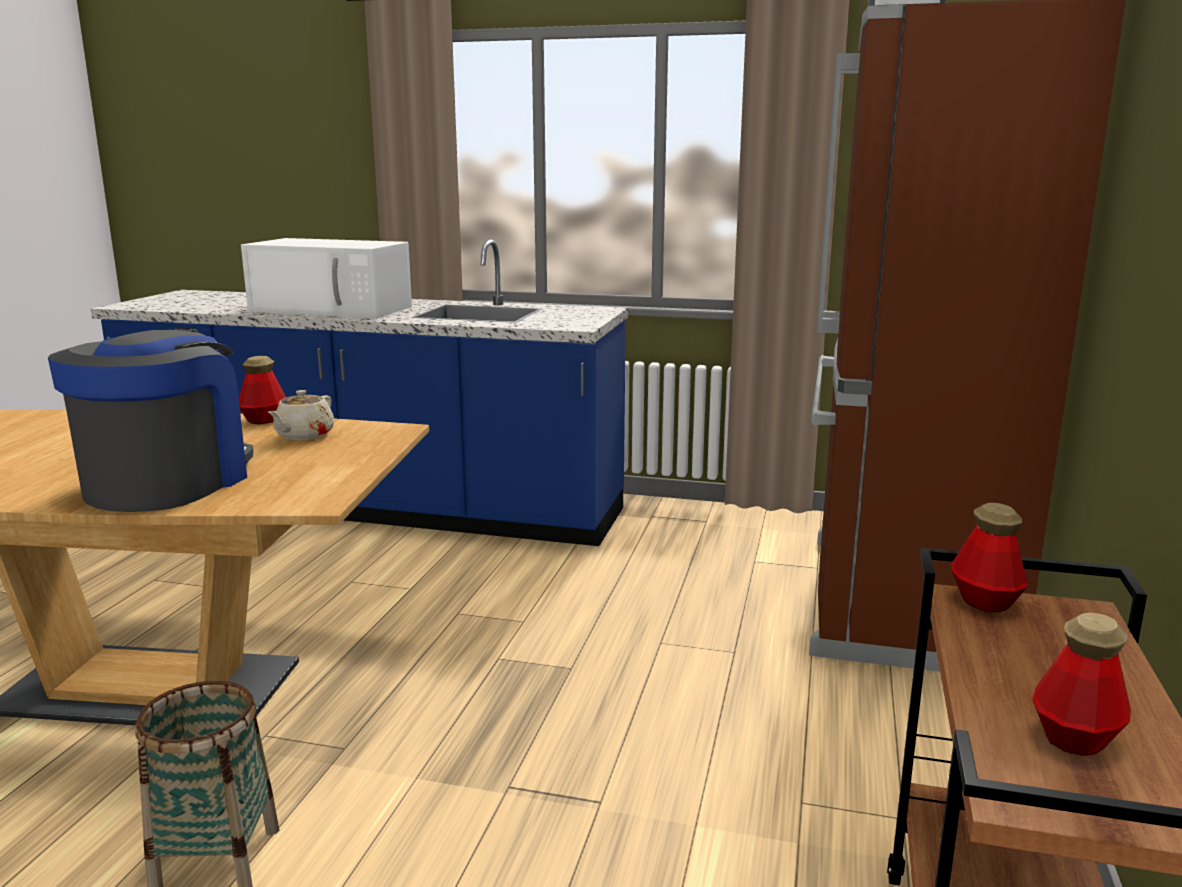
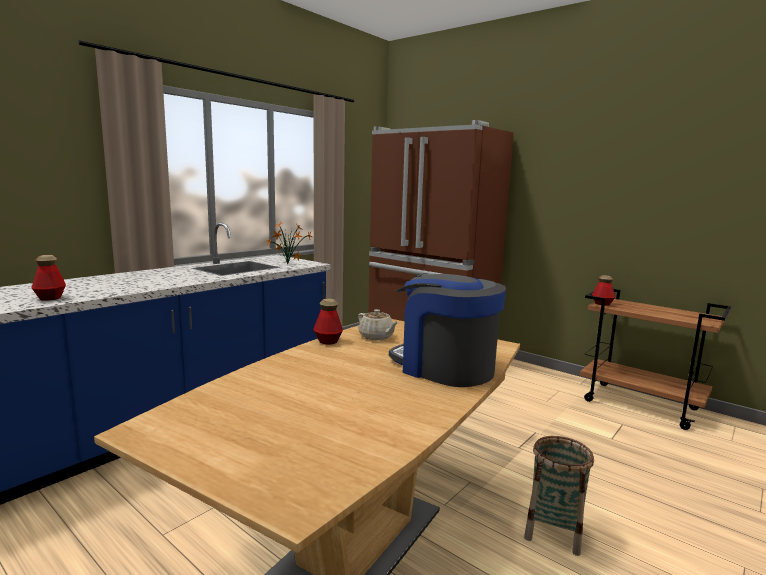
camera: 65 degrees left, 5 degrees down
white microwave [241,238,412,319] -> none
bottle [1032,612,1131,756] -> bottle moved to [32,255,66,301]
none -> potted plant [266,222,312,264]

